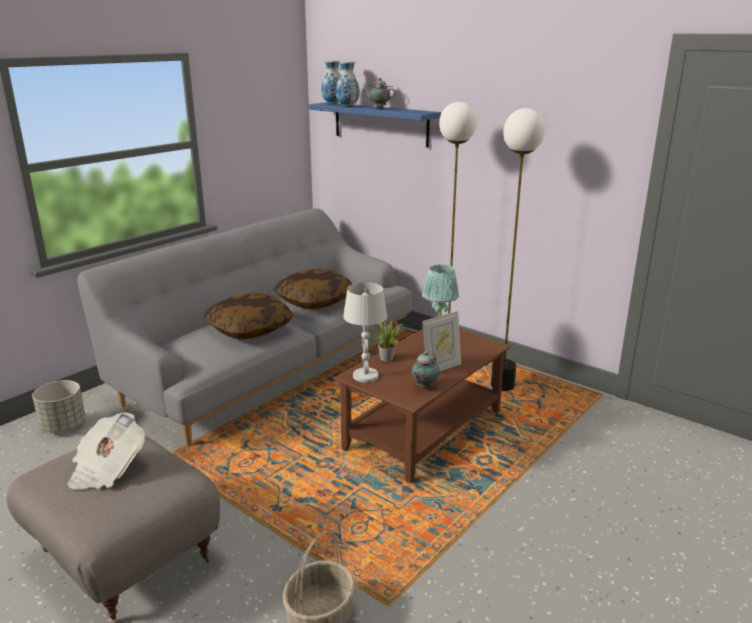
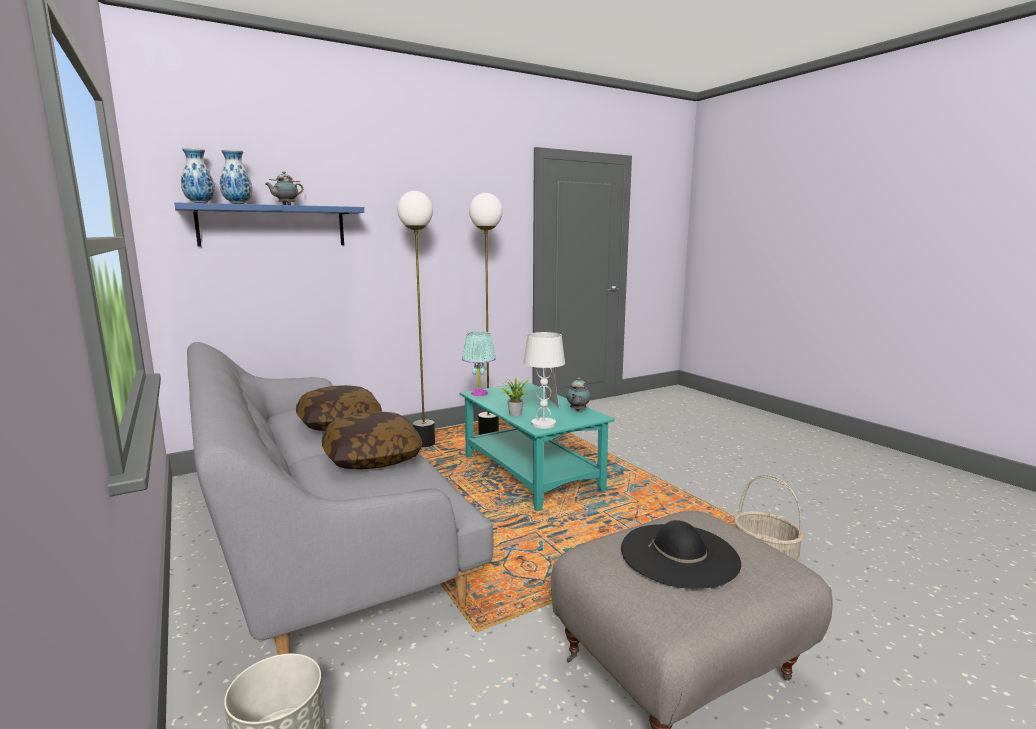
camera: 70 degrees left, 10 degrees down
newspaper [68,412,145,490] -> black hat [621,520,741,589]
brown coffee table [334,329,511,483] -> turquoise coffee table [460,382,615,511]
teapot [412,351,440,388] -> teapot turned 60 degrees clockwise [567,378,591,411]

